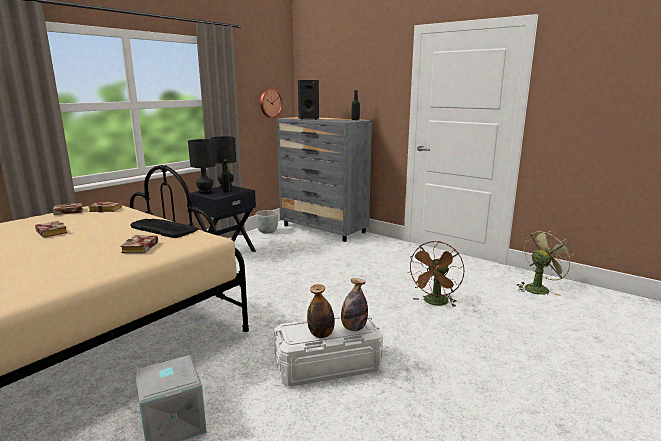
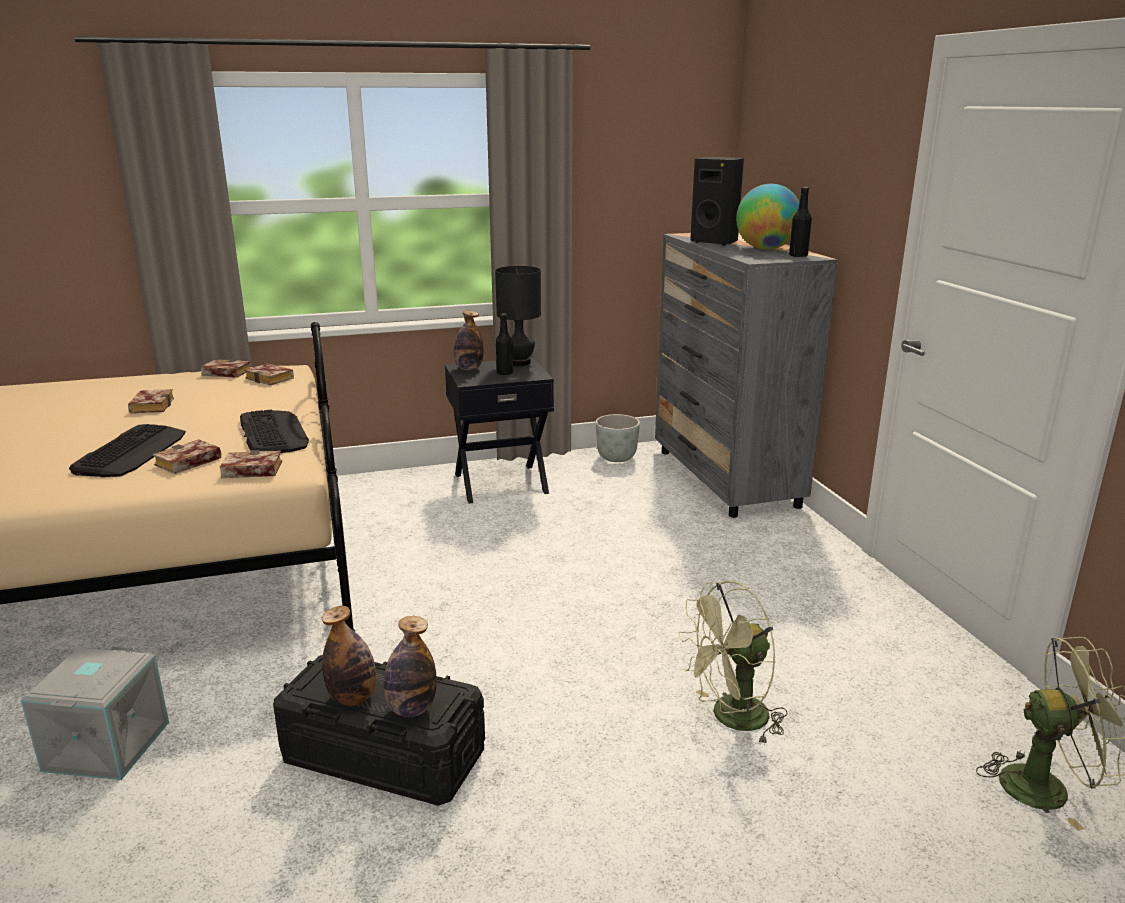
camera: 35 degrees right, 5 degrees up
black table lamp [188,139,216,194] -> bottle [454,311,484,370]
wall clock [260,89,283,118] -> none
white storage box [274,316,383,386] -> black storage box [273,655,485,806]
brown fan [407,241,464,307] -> green fan [678,581,788,745]
none -> keyboard [69,424,186,477]
none -> book [220,450,282,478]
none -> globe [736,184,799,250]

